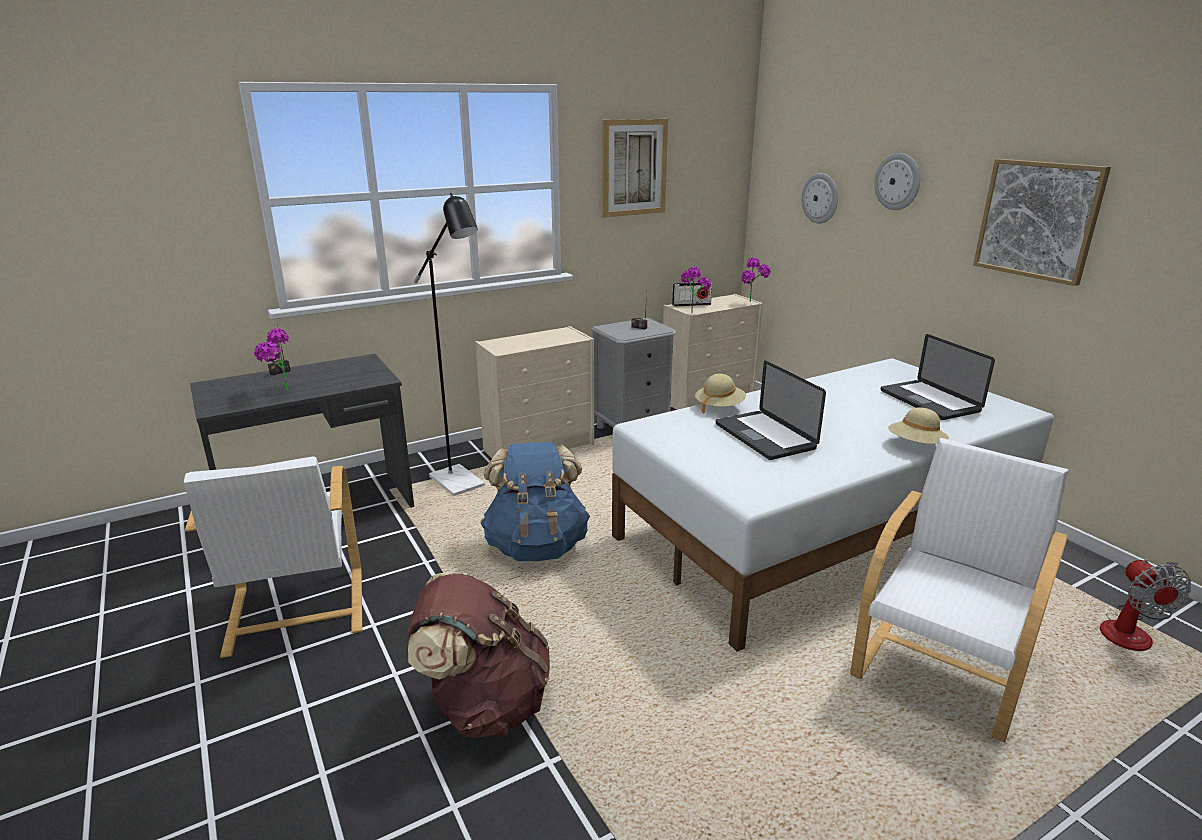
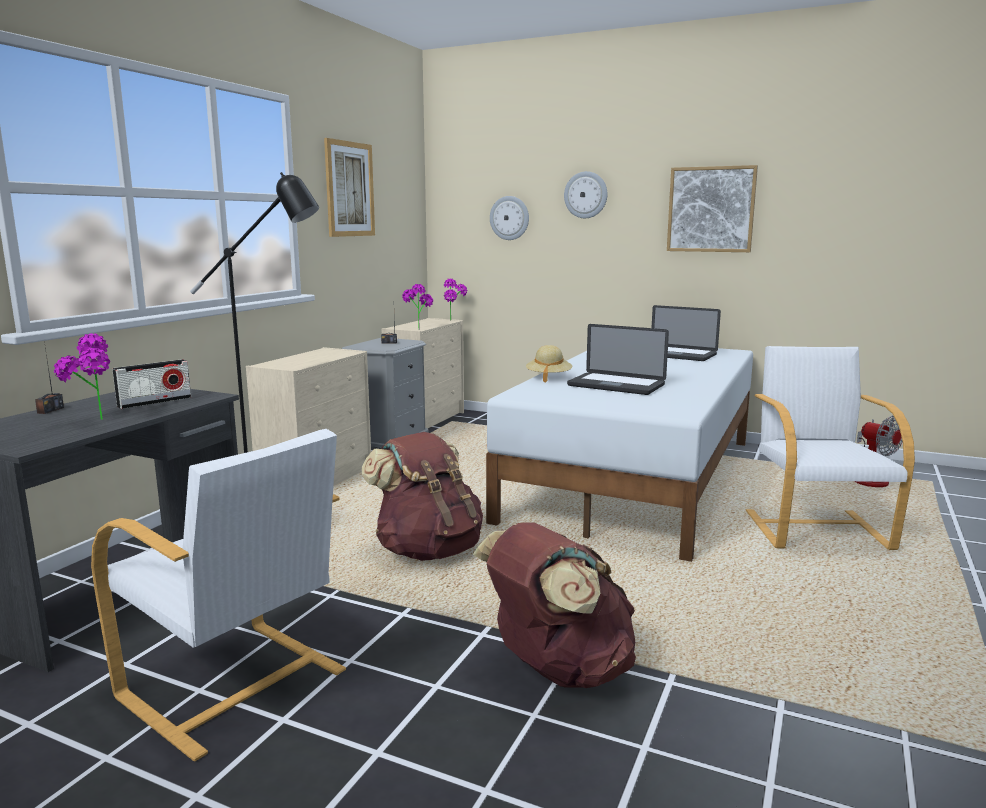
camera: 35 degrees left, 10 degrees down
blue backpack [481,442,590,561] -> brown backpack [361,432,483,561]
radio [672,282,712,307] -> radio moved to [112,359,191,409]
beige hat [888,407,949,444] -> none

